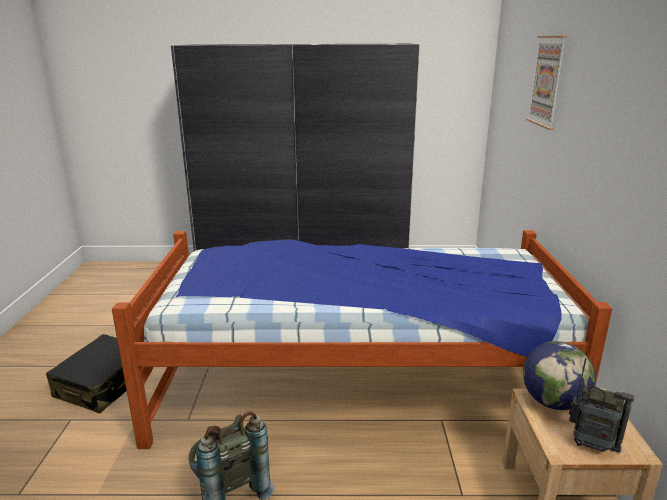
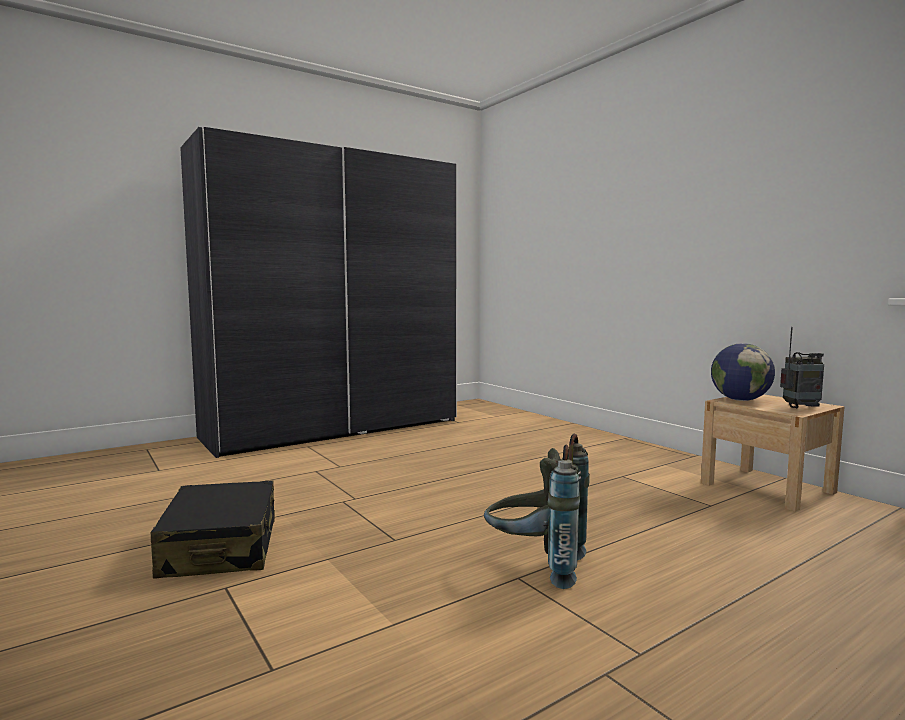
camera: 35 degrees left, 15 degrees down
bed [112,230,612,449] -> none
picture [527,36,567,130] -> none

